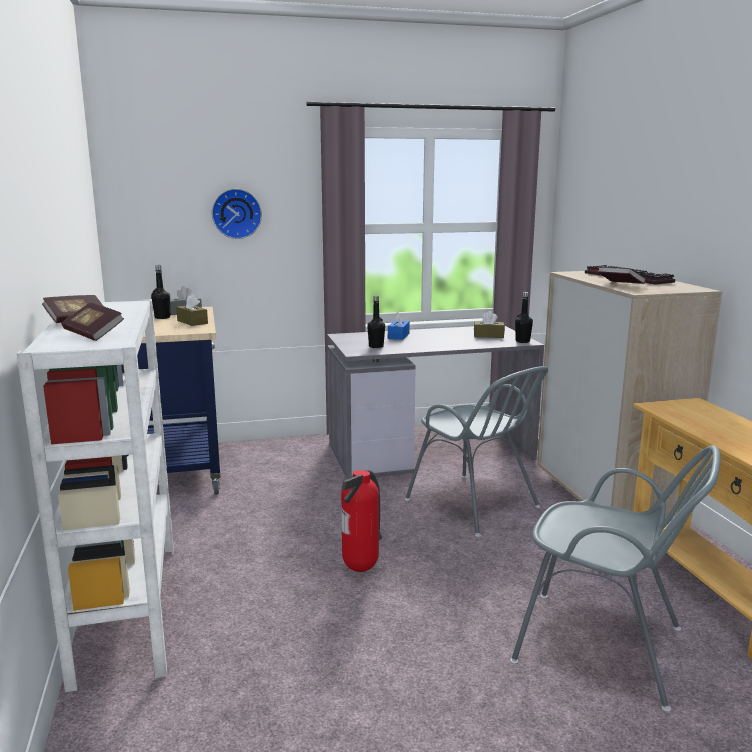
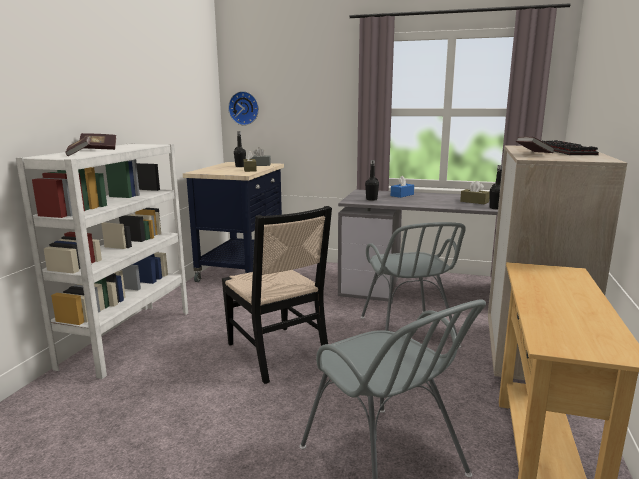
camera: 30 degrees right, 0 degrees up
wall clock [212,189,262,239] -> wall clock moved to [228,91,259,126]
fire extinguisher [341,470,382,572] -> chair [222,206,332,384]

